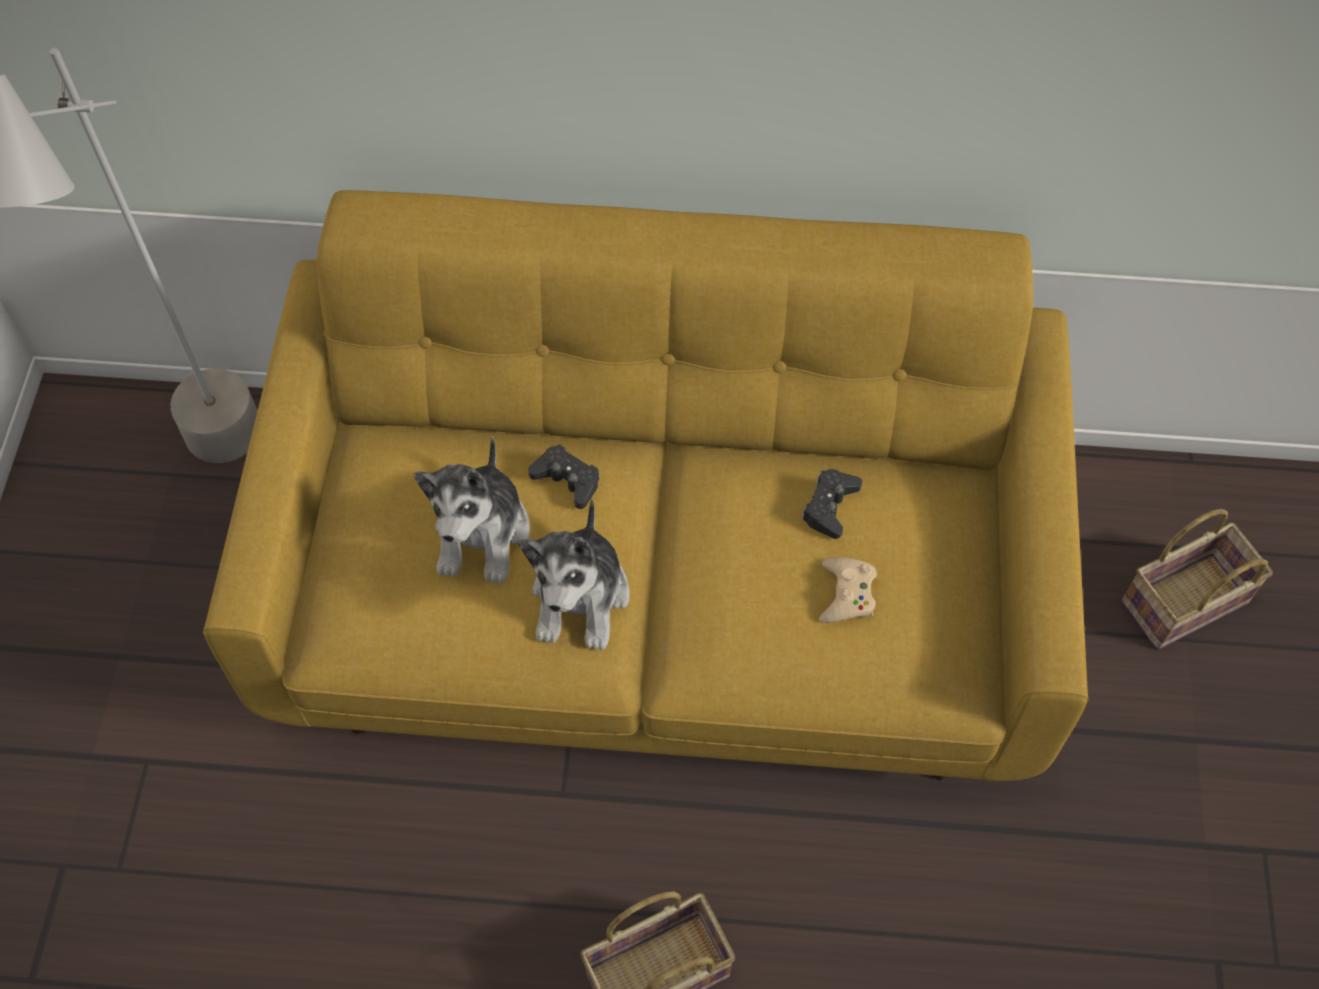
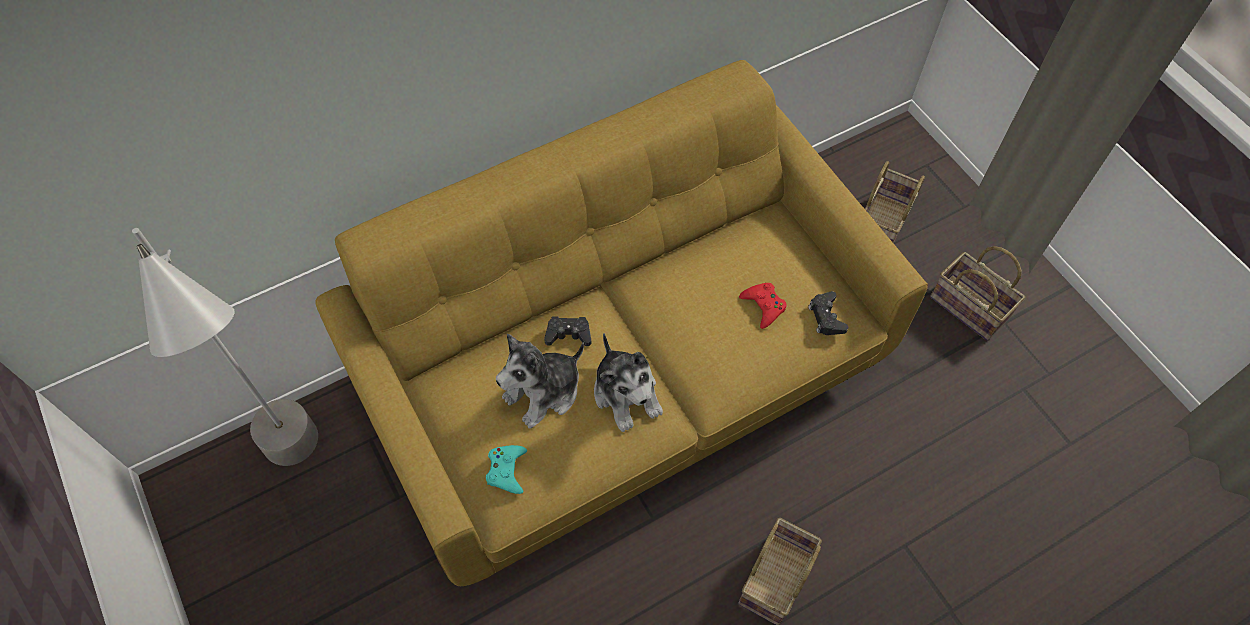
camera: 35 degrees left, 0 degrees up
plush toy [414,436,530,584] -> plush toy turned 75 degrees clockwise [496,334,584,429]
black game controller [801,469,862,539] -> black game controller moved to [808,291,848,335]
beige game controller [819,557,877,623] -> red game controller [739,283,787,329]
none -> turquoise game controller [486,445,527,494]
none -> basket [930,246,1025,341]

